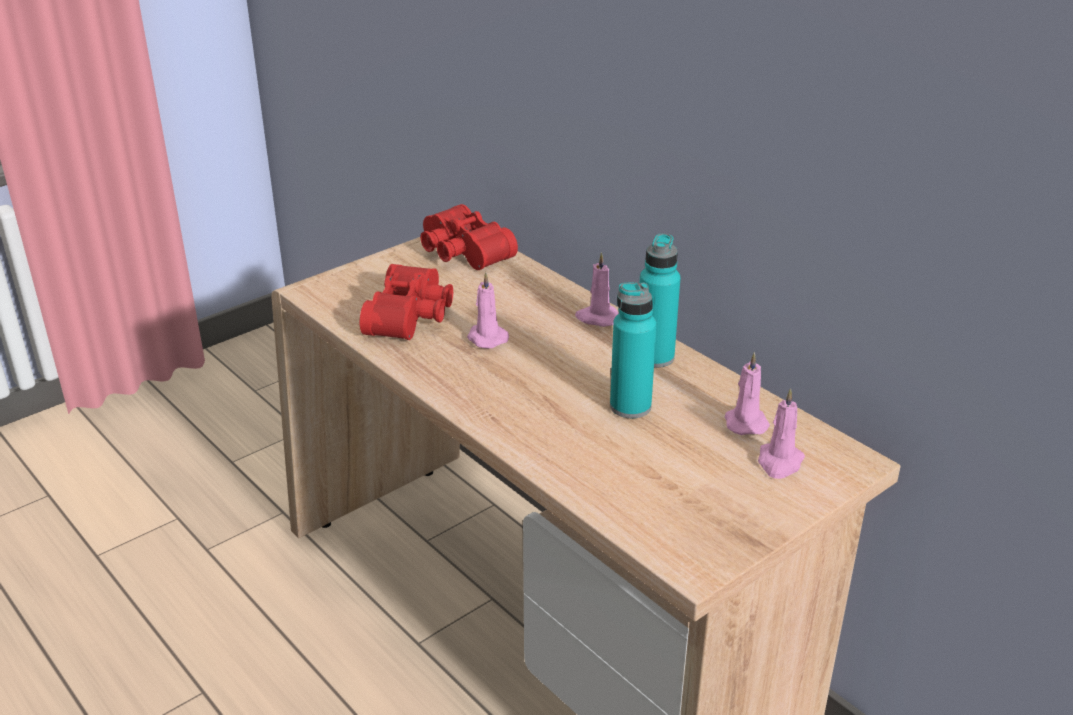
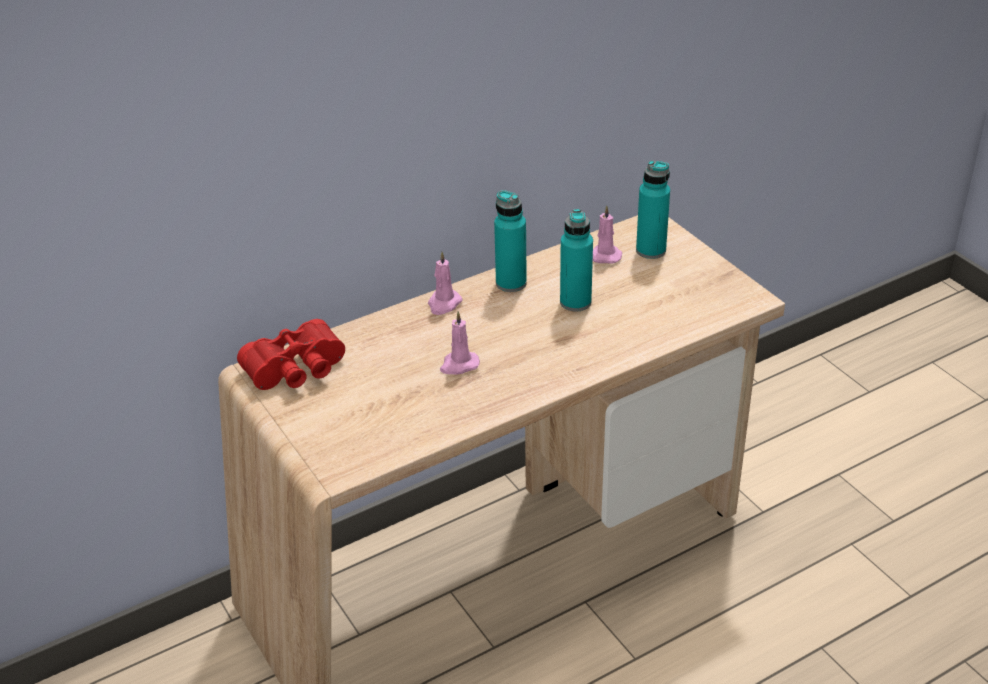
camera: 80 degrees left, 5 degrees up
red binoculars [360,264,453,340] -> none
pink candle [758,388,805,479] -> turquoise bottle [636,160,670,259]

